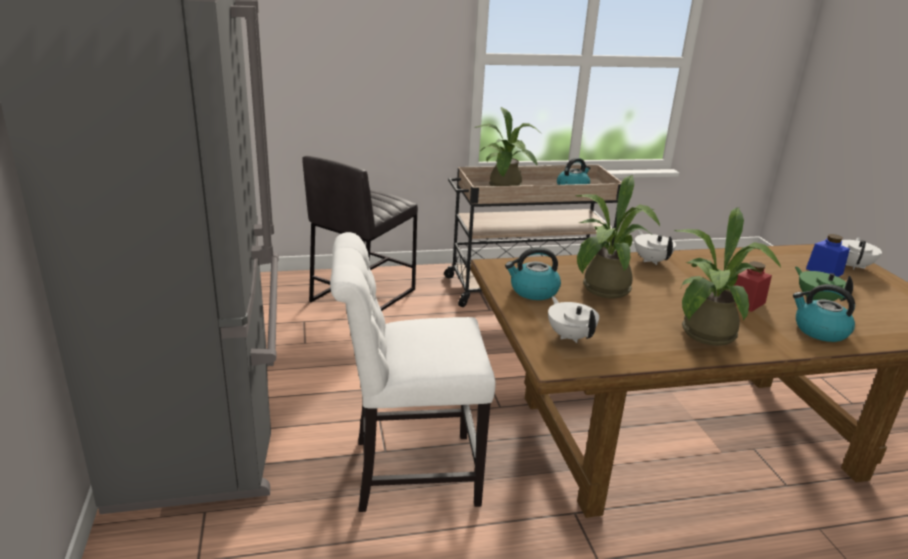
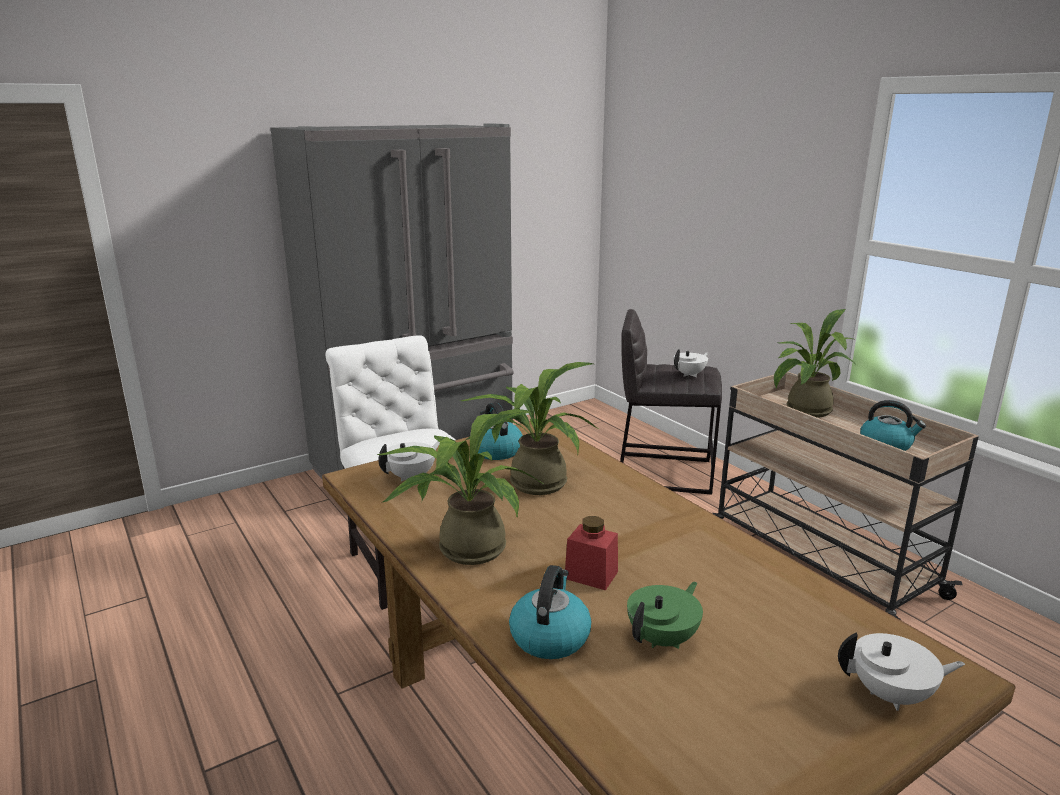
camera: 70 degrees right, 5 degrees down
white teapot [634,230,676,265] -> white teapot moved to [673,349,708,377]
blue jar [806,234,850,277] -> none

